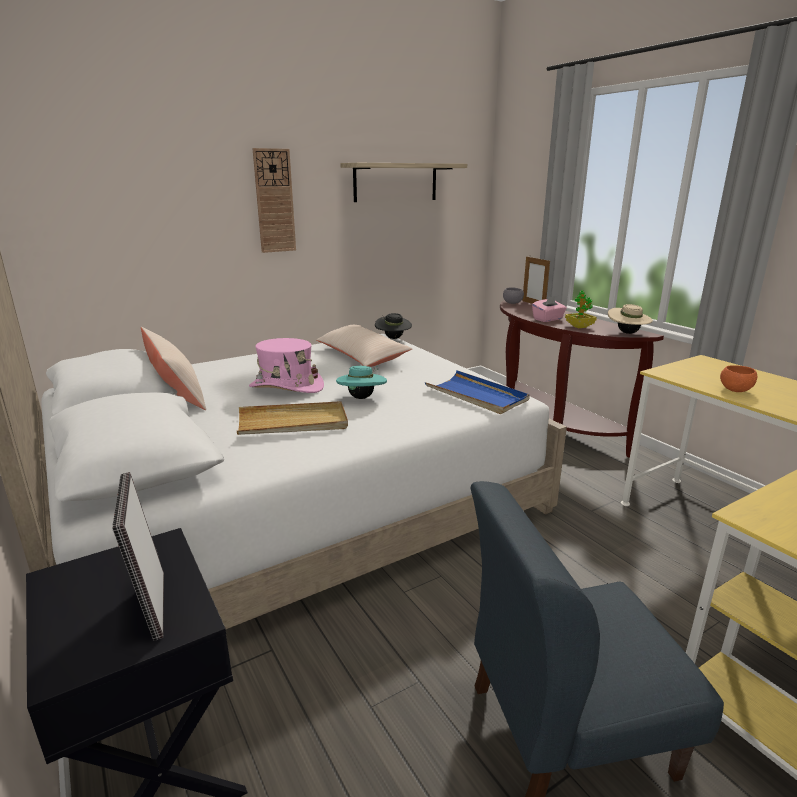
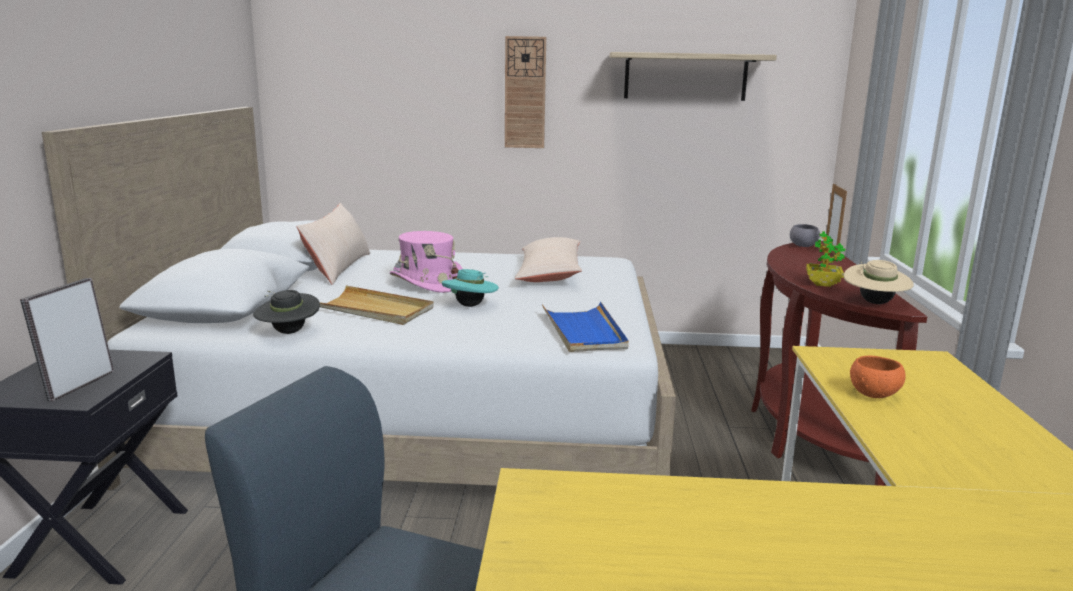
camera: 35 degrees right, 5 degrees down
black hat [375,313,412,339] -> black hat moved to [253,290,320,334]
pink tissue box [532,296,567,322] -> none

